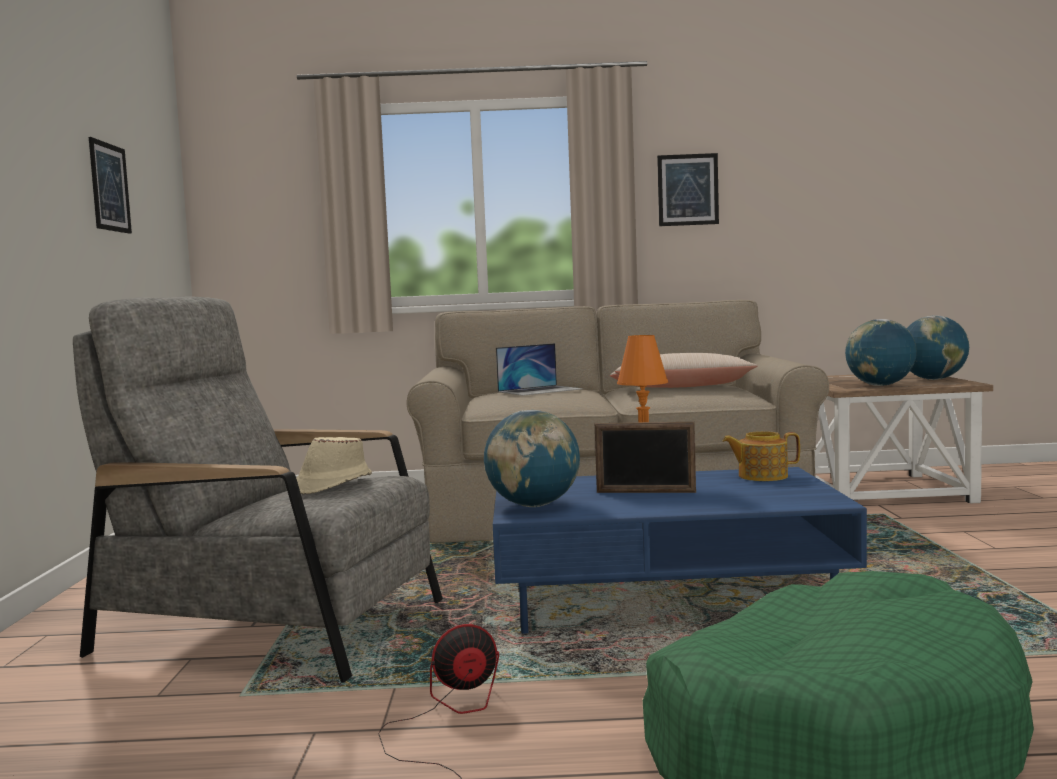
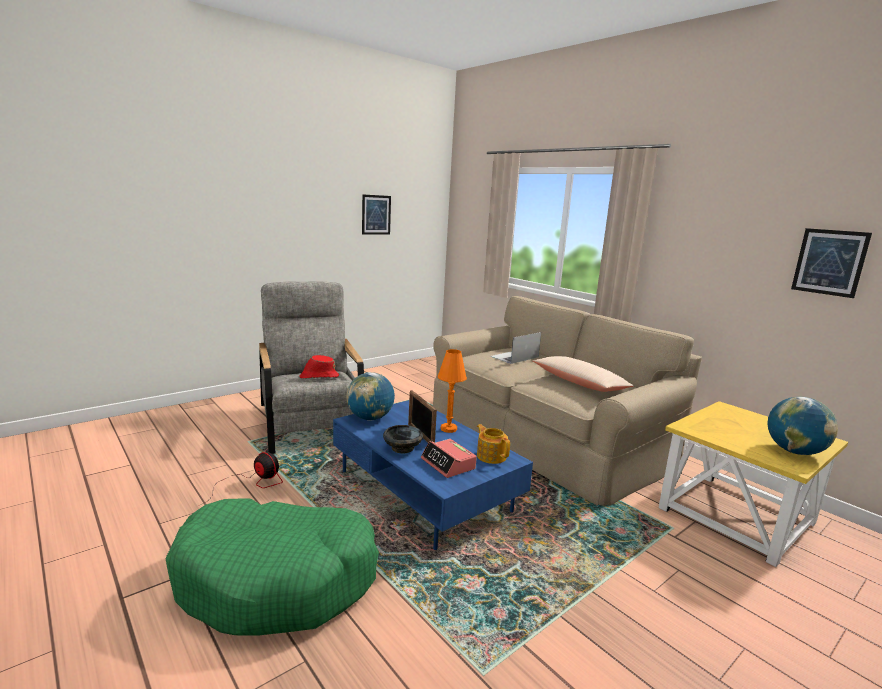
camera: 50 degrees right, 10 degrees up
beige hat [296,437,372,494] -> red hat [300,355,339,378]
laptop [496,343,583,396] -> laptop turned 120 degrees clockwise [490,332,541,364]
picture [657,153,719,226] -> picture moved to [791,228,872,298]
brown side table [815,372,993,503] -> yellow side table [659,401,848,567]
globe [845,319,917,386] -> none
none -> black bowl [383,425,423,454]
none -> alarm clock [421,439,477,478]

